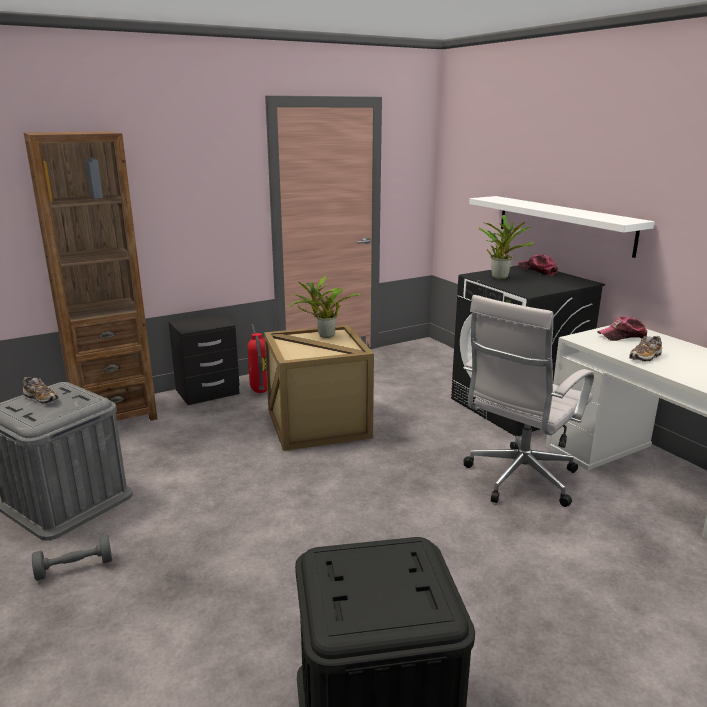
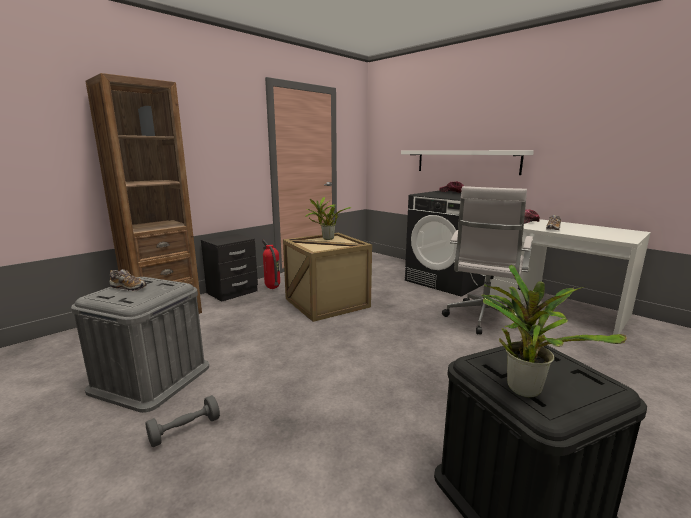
camera: 15 degrees left, 5 degrees down
potted plant [479,215,534,279] -> potted plant moved to [481,265,627,398]

